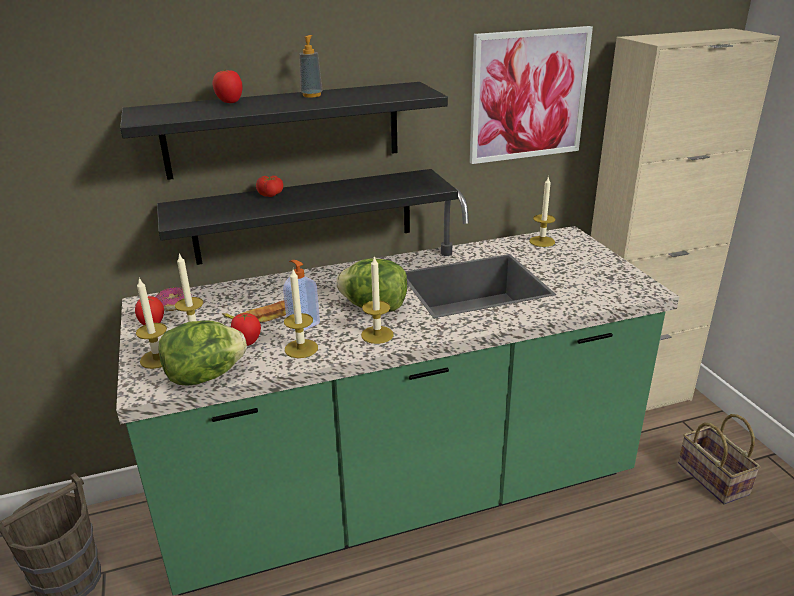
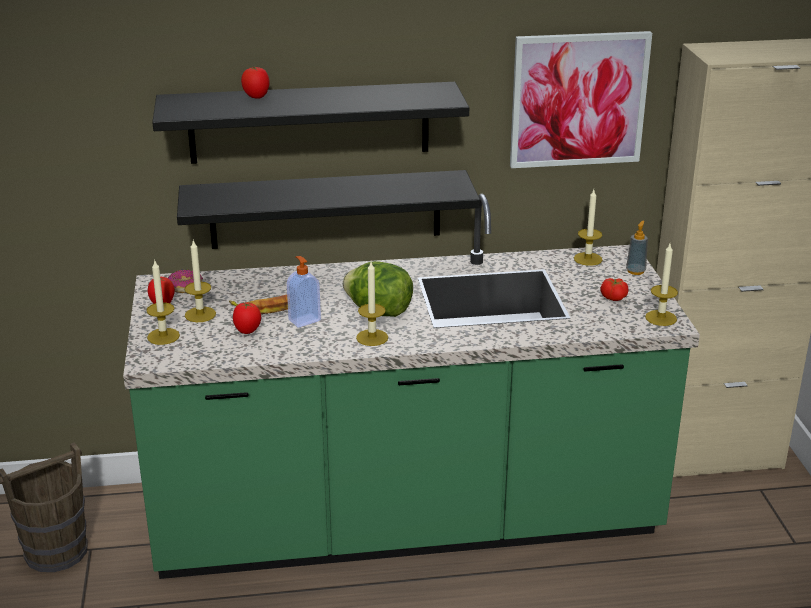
camera: 10 degrees right, 0 degrees up
lettuce [158,320,247,386] -> none
tomato [256,176,283,197] -> tomato moved to [600,278,629,301]
candle [284,269,318,358] -> candle moved to [645,244,678,326]
soap dispenser [299,35,322,98] -> soap dispenser moved to [626,221,648,275]
basket [678,414,761,504] -> none

